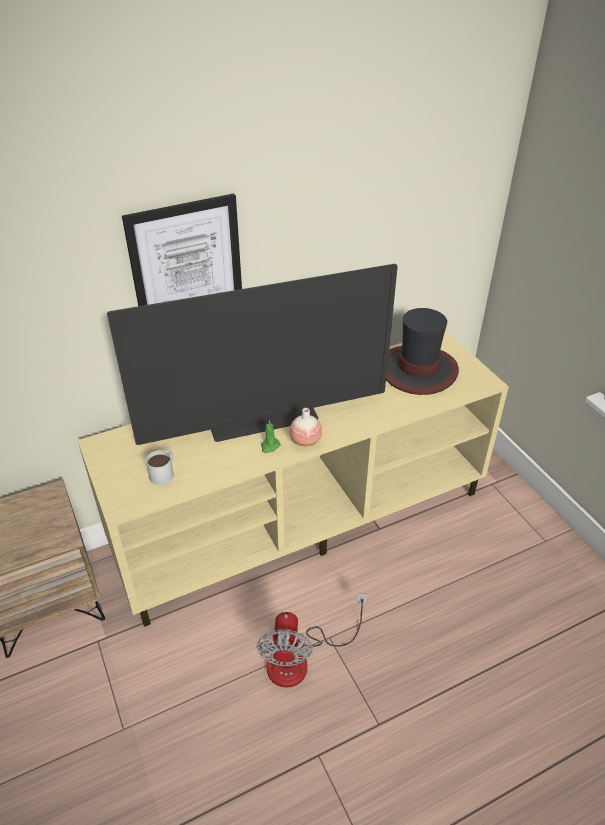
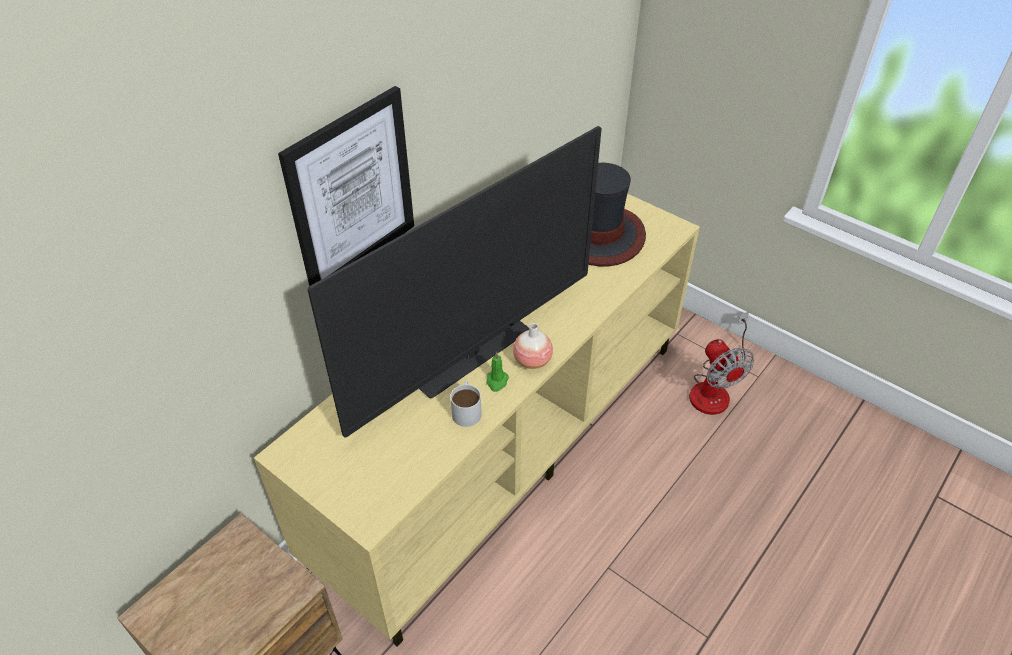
camera: 25 degrees left, 5 degrees up
white mug [146,449,174,485] -> white mug moved to [450,381,481,427]
fan [256,593,368,688] -> fan moved to [689,312,754,415]

